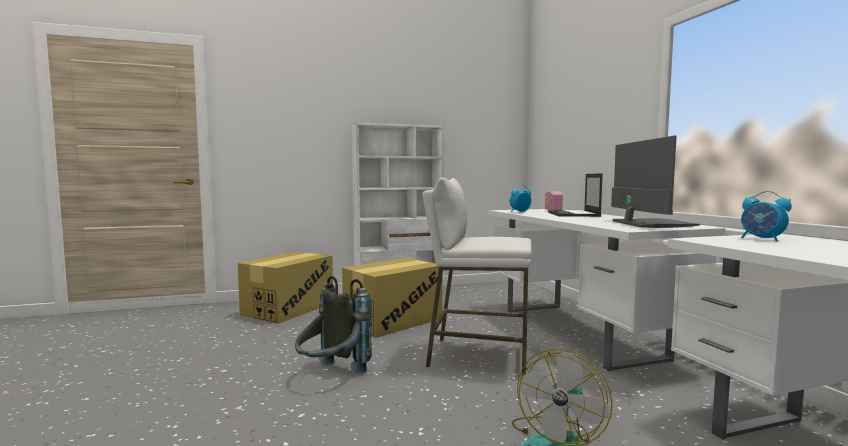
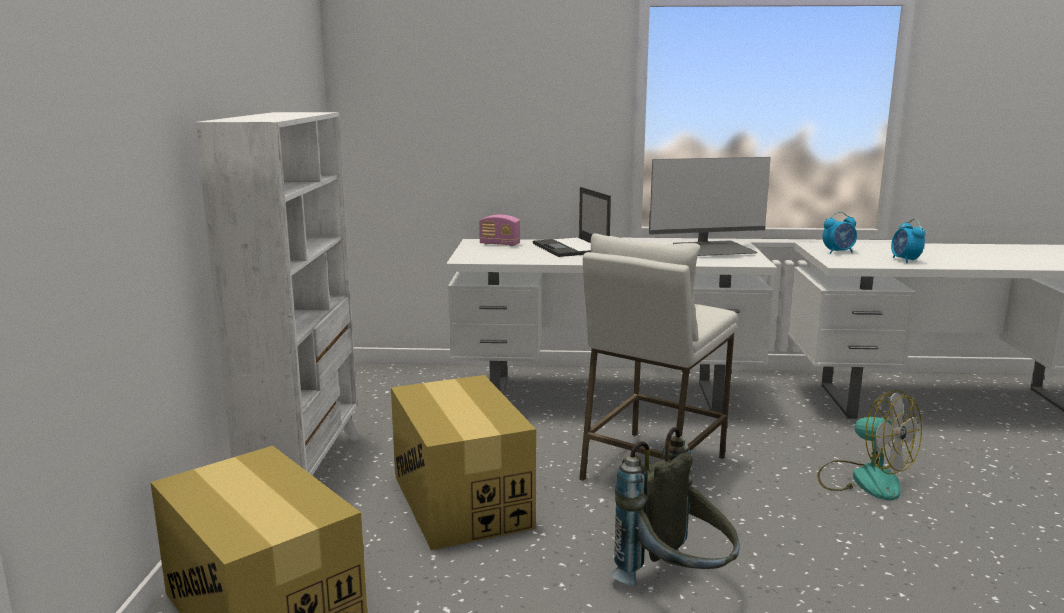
camera: 70 degrees left, 10 degrees up
alarm clock [510,185,531,212] -> alarm clock moved to [891,219,926,263]
laptop [548,173,603,217] -> laptop turned 45 degrees clockwise [533,187,611,257]
monitor [611,135,701,228] -> monitor turned 150 degrees clockwise [649,157,771,256]

